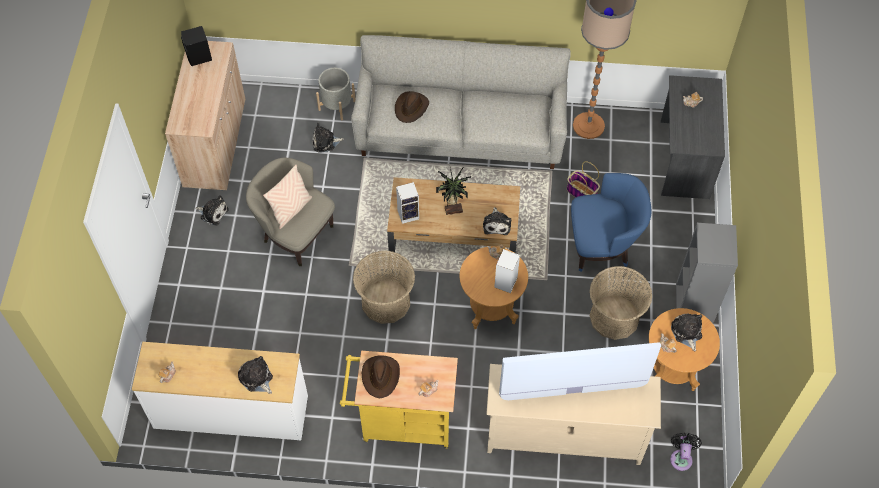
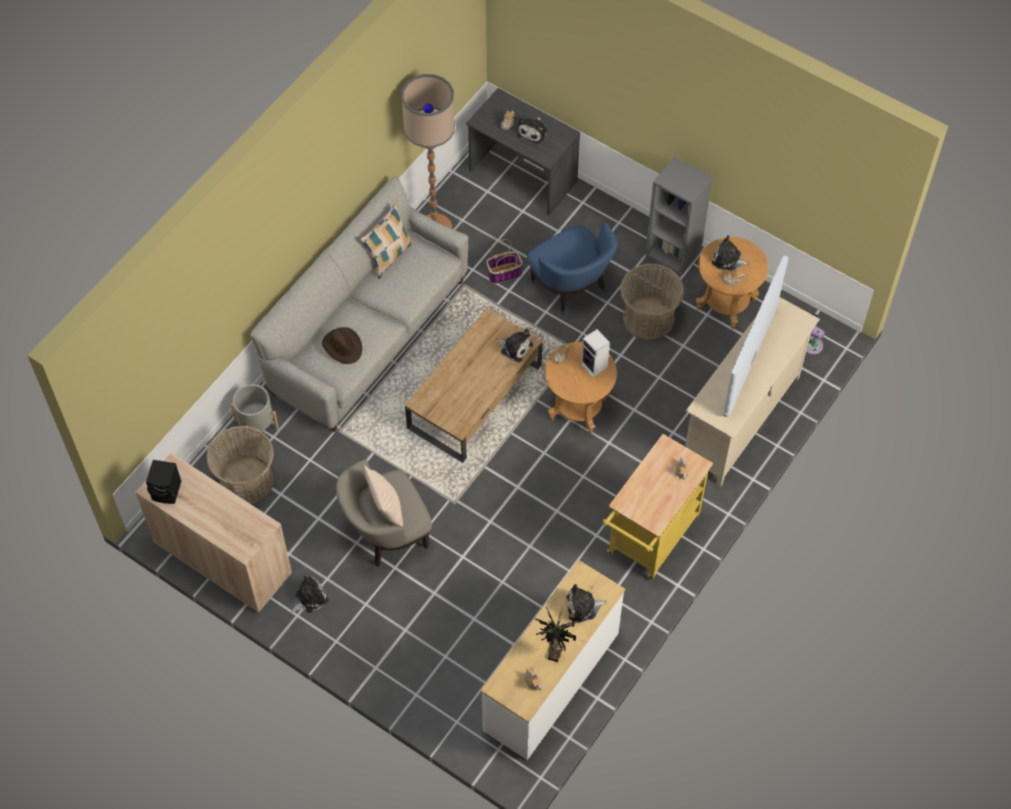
camera: 60 degrees left, 0 degrees up
plush toy [312,122,344,153] -> plush toy moved to [517,116,547,144]
basket [353,251,415,324] -> basket moved to [206,426,274,505]
brown hat [362,355,400,398] -> none
speaker [396,182,419,224] -> none
potted plant [436,167,471,215] -> potted plant moved to [535,607,576,662]
blue armchair [571,173,651,272] -> blue armchair turned 120 degrees clockwise [527,223,617,315]
none -> pillow [361,203,413,279]

